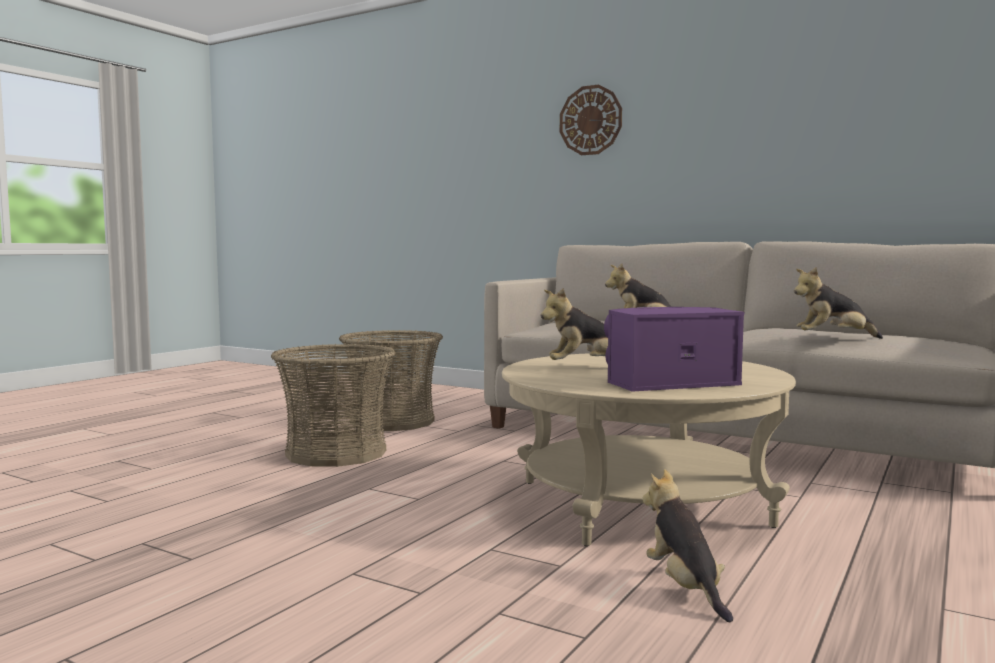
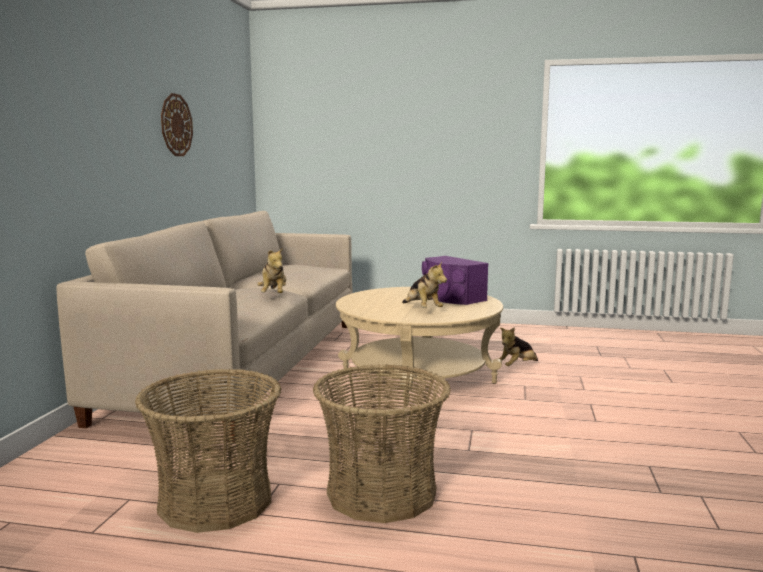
camera: 110 degrees left, 5 degrees up
wall clock [560,85,622,155] -> wall clock moved to [161,93,193,156]
plush toy [794,267,883,339] -> none

